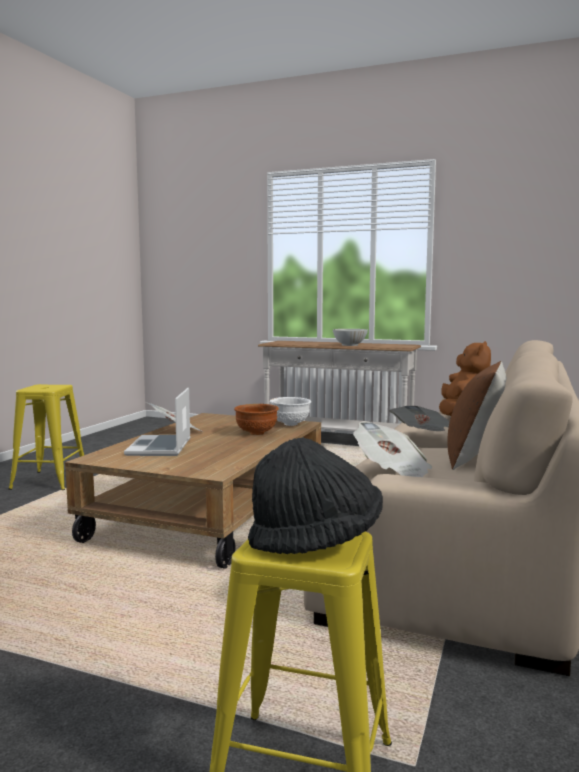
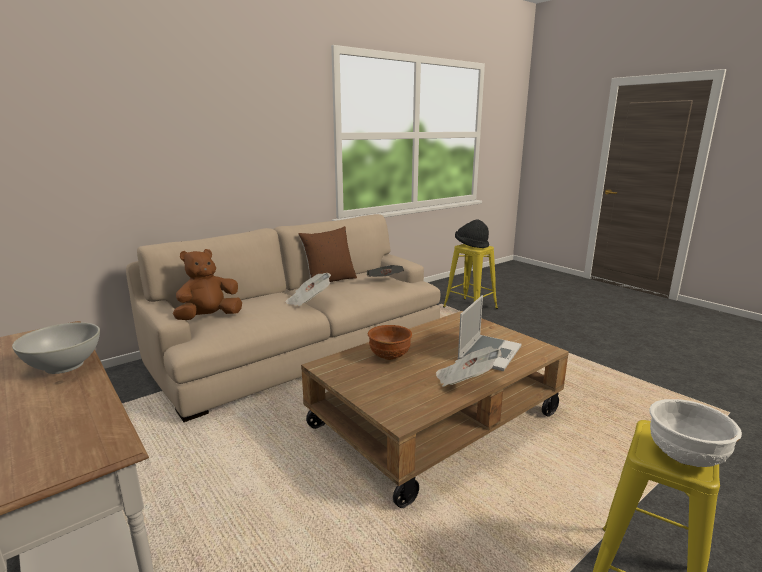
camera: 150 degrees left, 10 degrees up
white bowl [270,397,311,426] -> white bowl moved to [649,399,742,467]

